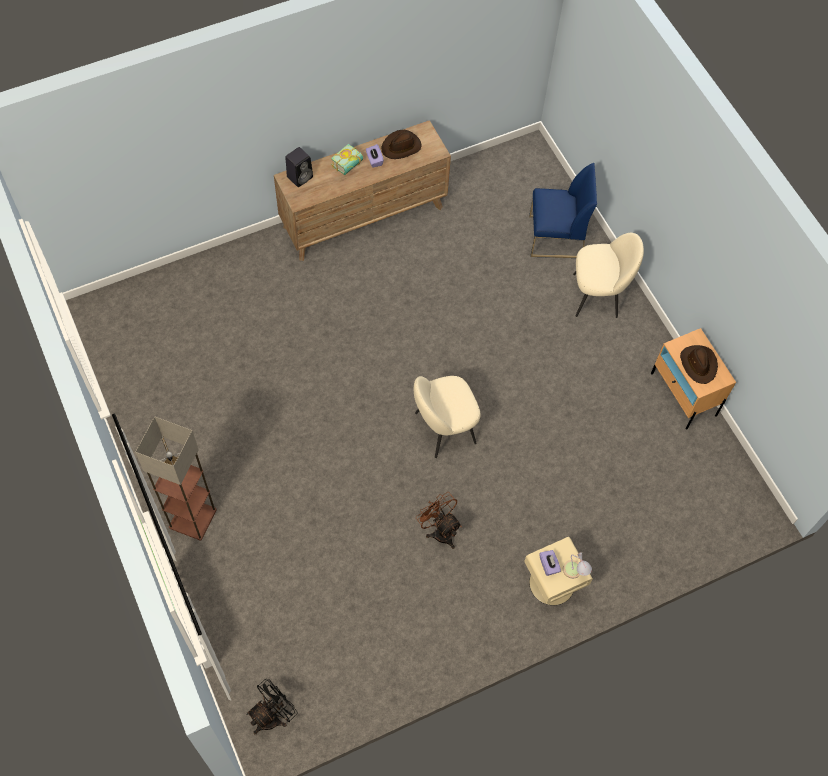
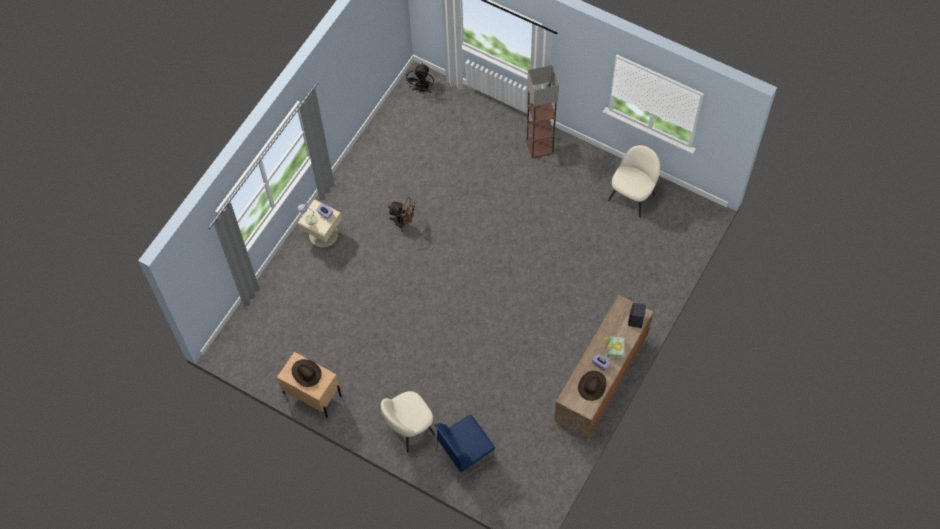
camera: 150 degrees right, 0 degrees up
beige chair [414,376,481,458] -> beige chair moved to [608,145,660,218]

